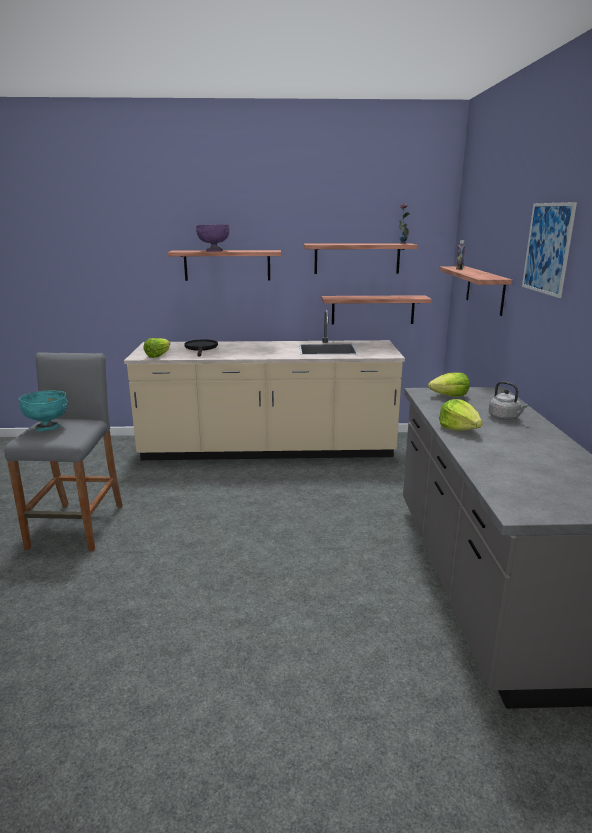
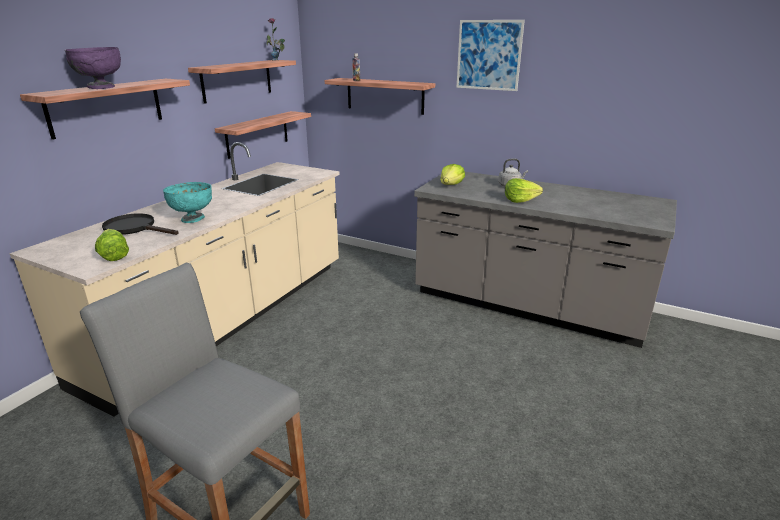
camera: 60 degrees left, 5 degrees up
turquoise bowl [19,391,68,431] -> turquoise bowl moved to [163,182,212,223]

